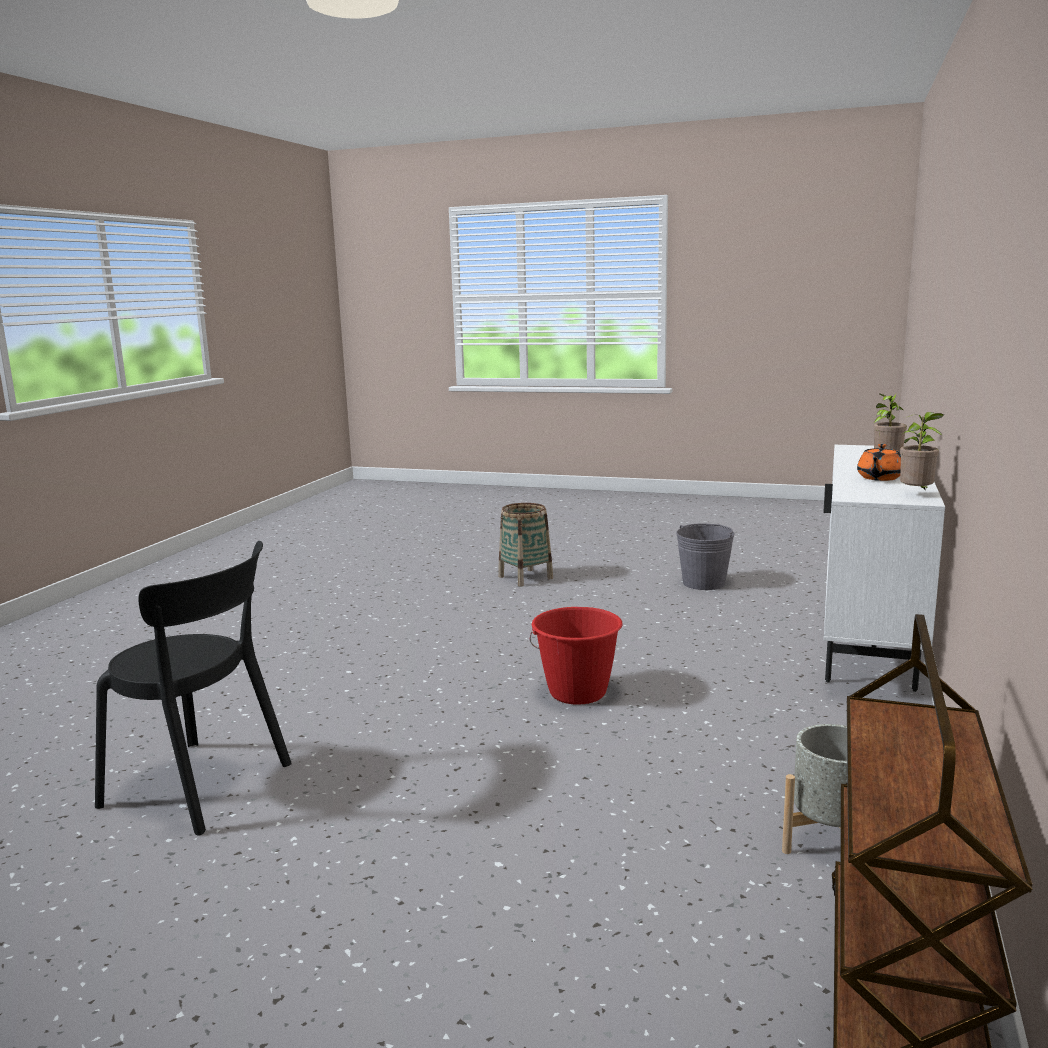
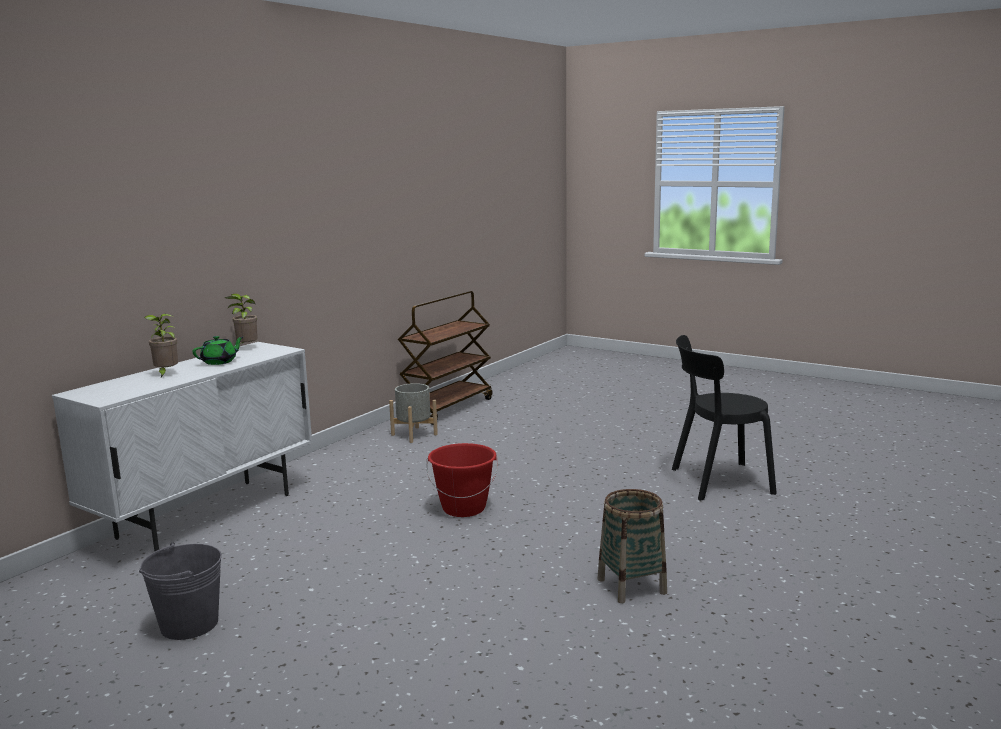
camera: 165 degrees left, 0 degrees up
black chair [95,541,292,836] -> black chair turned 45 degrees counterclockwise [672,335,777,501]
basket [498,503,553,586] -> basket moved to [597,489,667,603]
orange teapot [857,444,901,481] -> green teapot [193,336,243,365]

